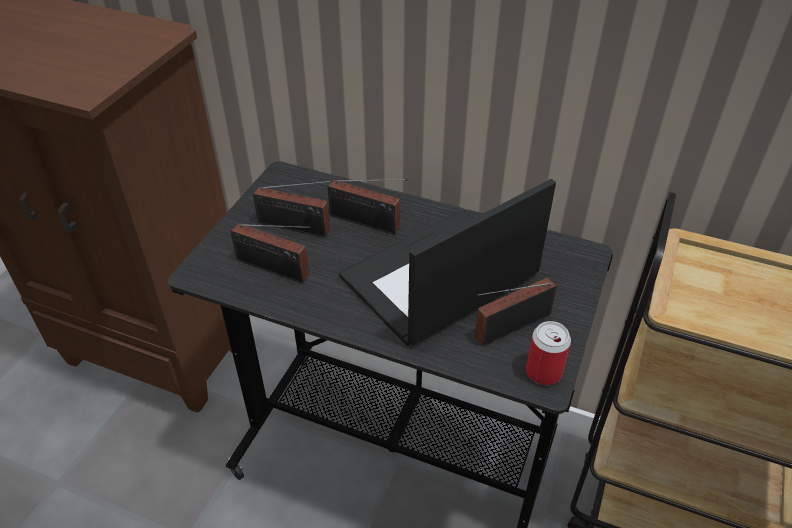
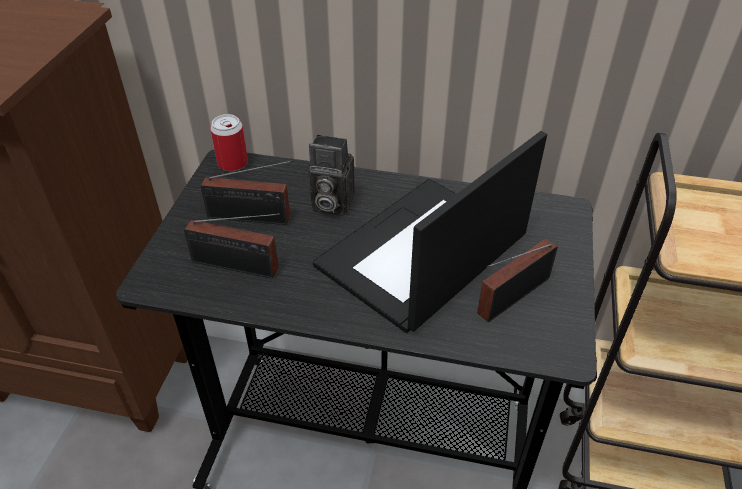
camera: 10 degrees left, 0 degrees up
radio [328,179,408,235] -> camera [308,135,355,216]
can [526,321,571,385] -> can moved to [210,114,248,171]

